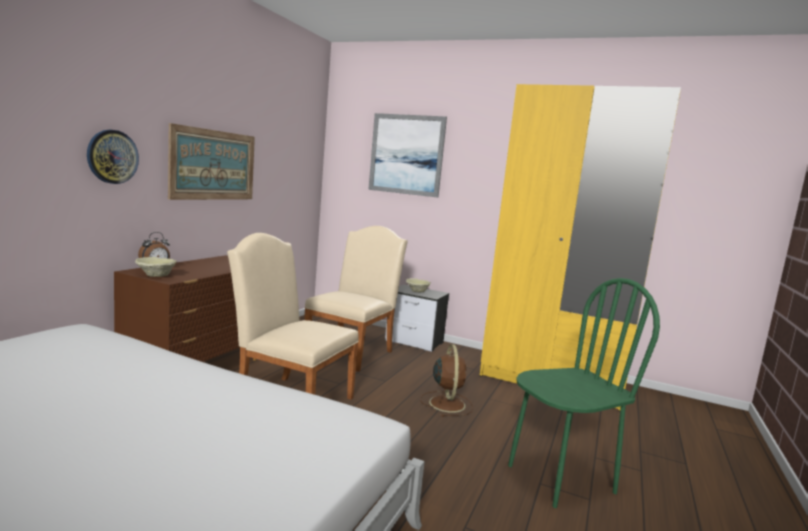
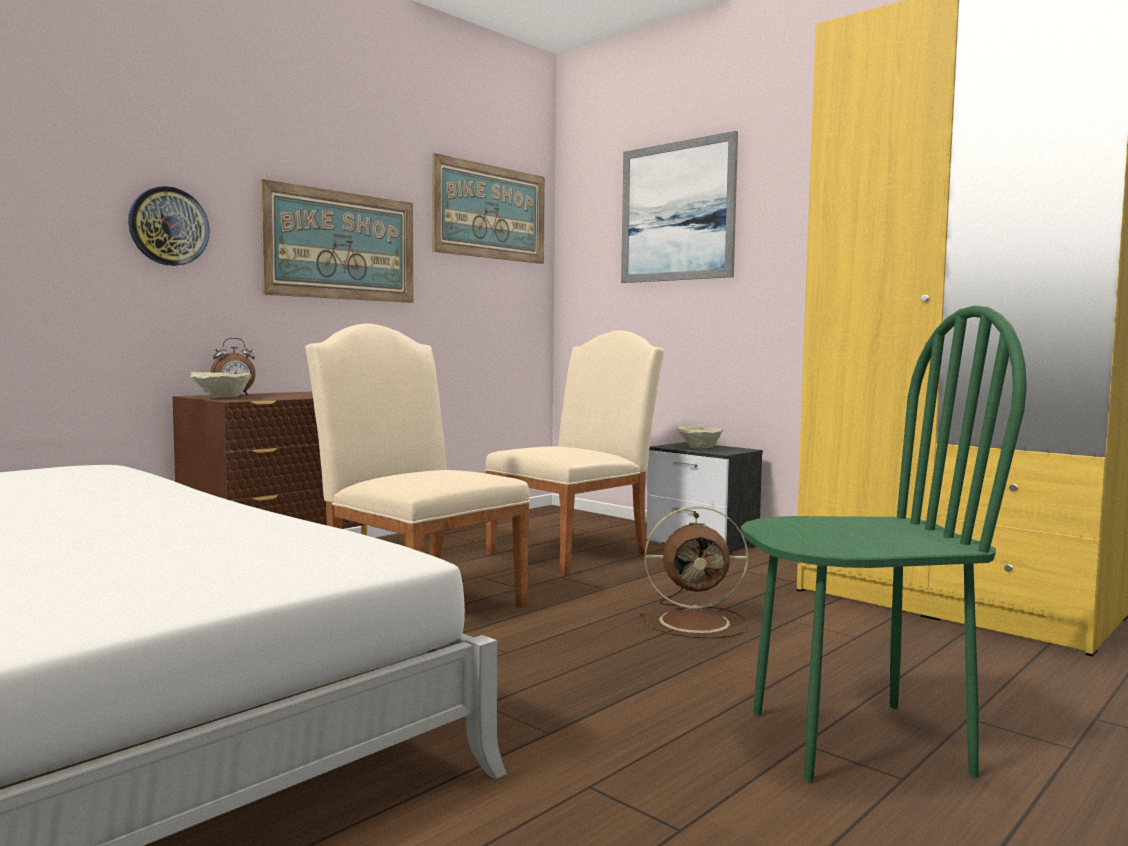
camera: 20 degrees right, 5 degrees down
brown fan [420,344,473,417] -> brown fan turned 75 degrees clockwise [639,506,748,638]
none -> picture [432,153,545,264]

